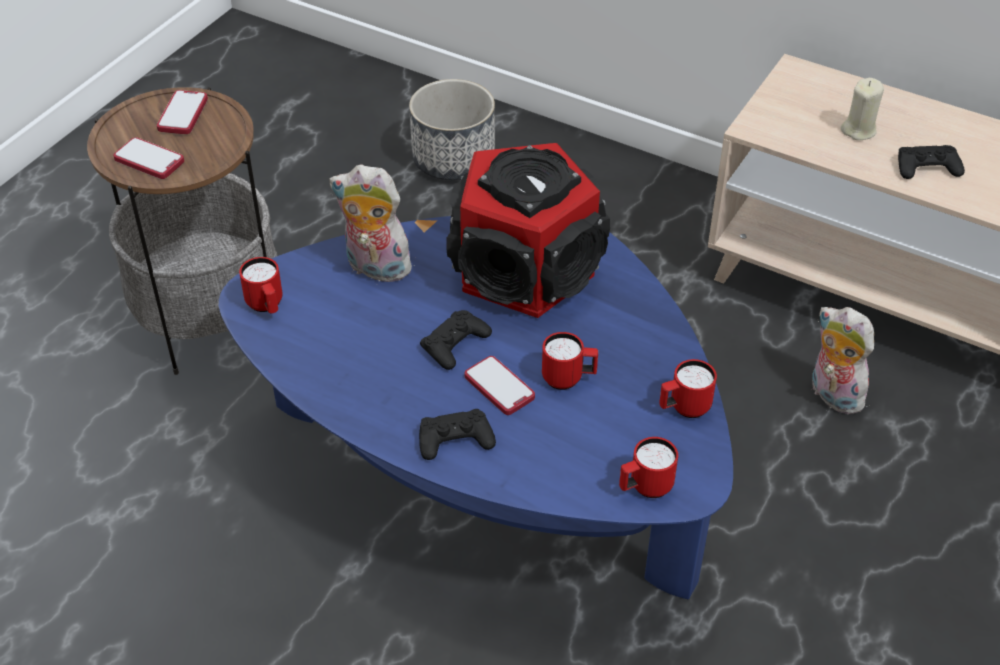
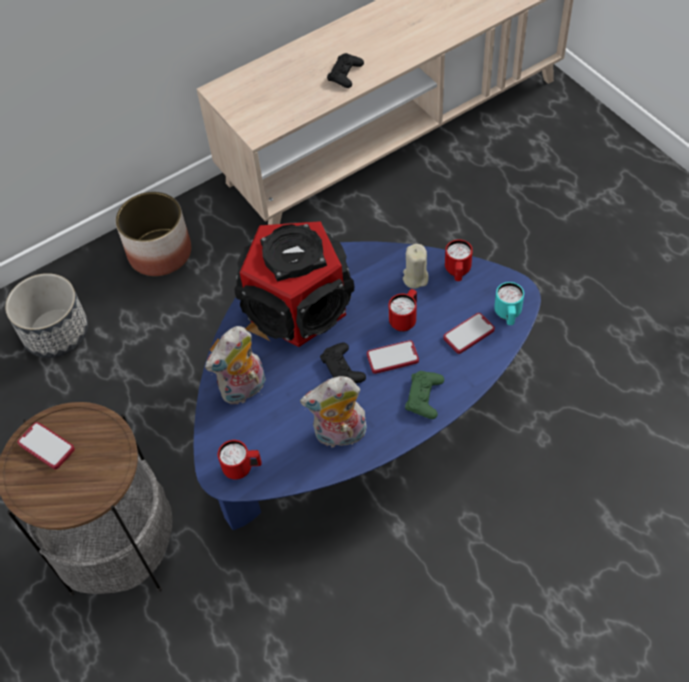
camera: 60 degrees left, 10 degrees up
phone [113,137,184,179] -> phone moved to [443,313,495,354]
black game controller [419,409,496,460] -> green game controller [405,371,444,419]
red mug [619,437,678,498] -> turquoise mug [494,282,524,325]
plush toy [811,307,874,414] -> plush toy moved to [300,376,367,448]
beige candle [841,78,884,140] -> beige candle moved to [403,244,429,289]
none -> planter [116,192,191,276]

